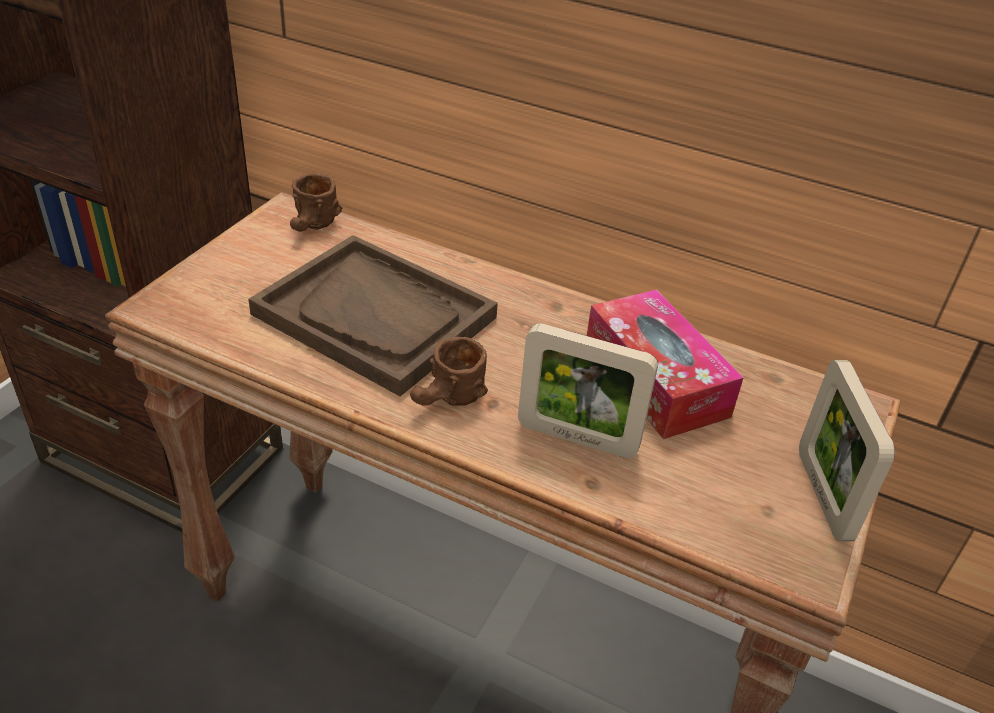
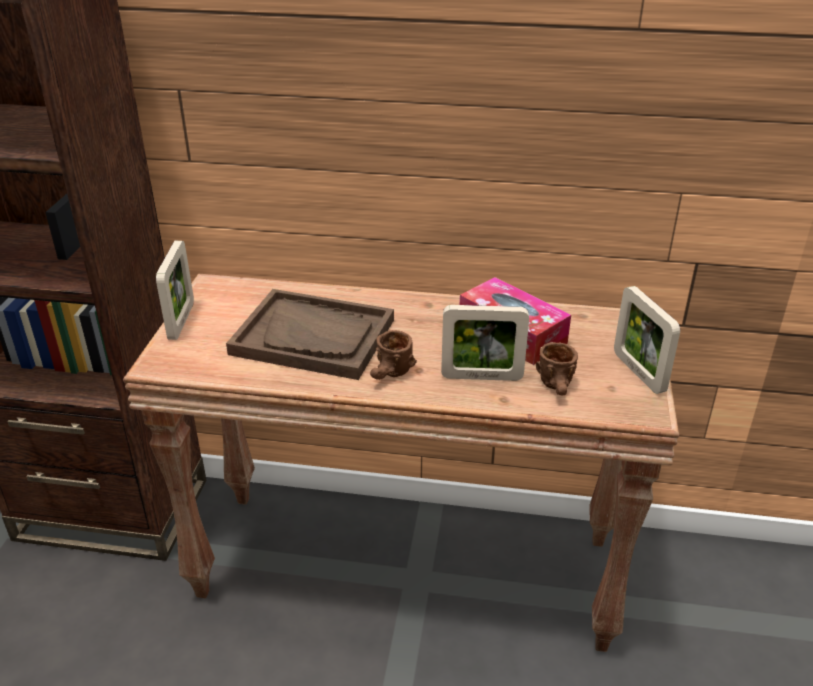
camera: 15 degrees left, 5 degrees down
brown mug [290,173,342,232] -> brown mug moved to [536,342,578,395]
none -> picture frame [156,241,194,340]

